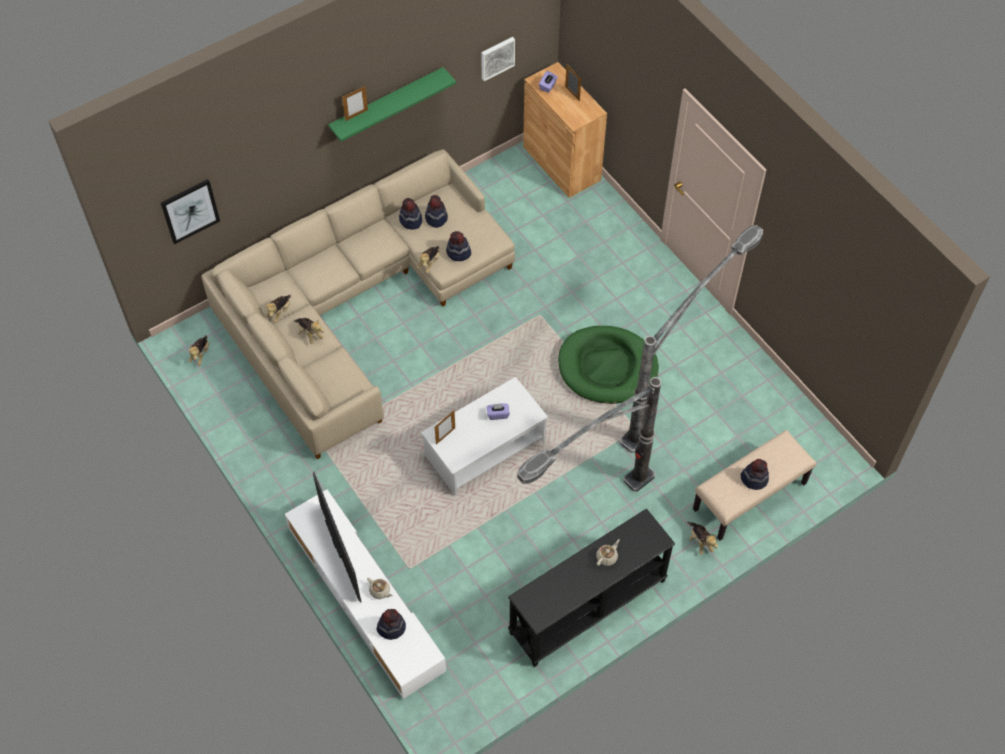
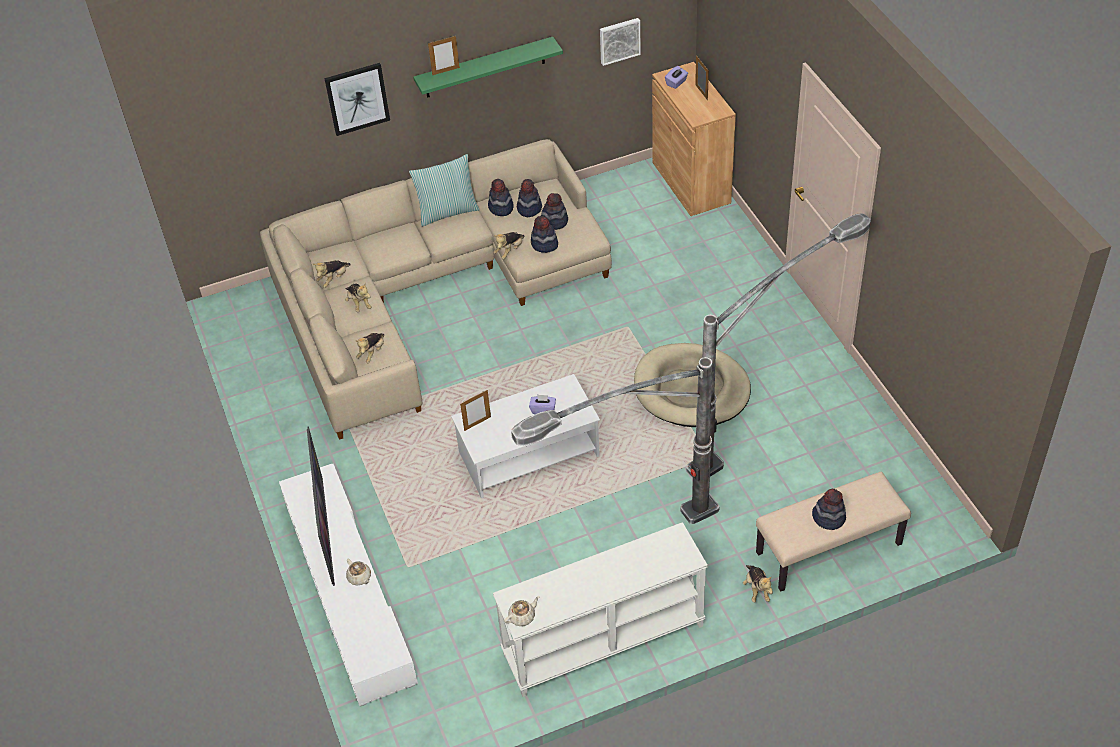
camera: 15 degrees right, 10 degrees down
picture [161,179,220,244] -> picture moved to [324,63,390,136]
plush toy [188,335,209,366] -> plush toy moved to [355,333,384,363]
hat [376,609,406,640] -> hat moved to [541,193,568,230]
black console table [508,508,675,667] -> white console table [493,522,708,697]
green dog bed [558,326,659,404] -> beige dog bed [634,343,751,427]
beige teapot [596,539,620,566] -> beige teapot moved to [504,596,540,626]
none -> pillow [409,154,480,227]

